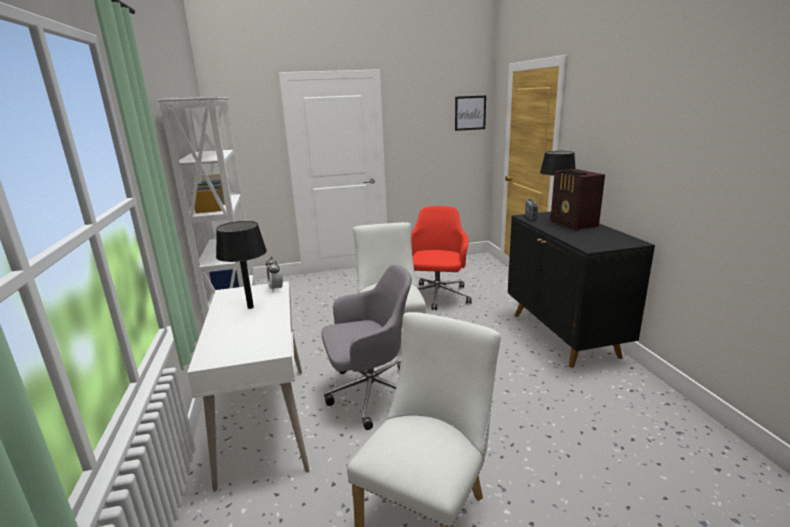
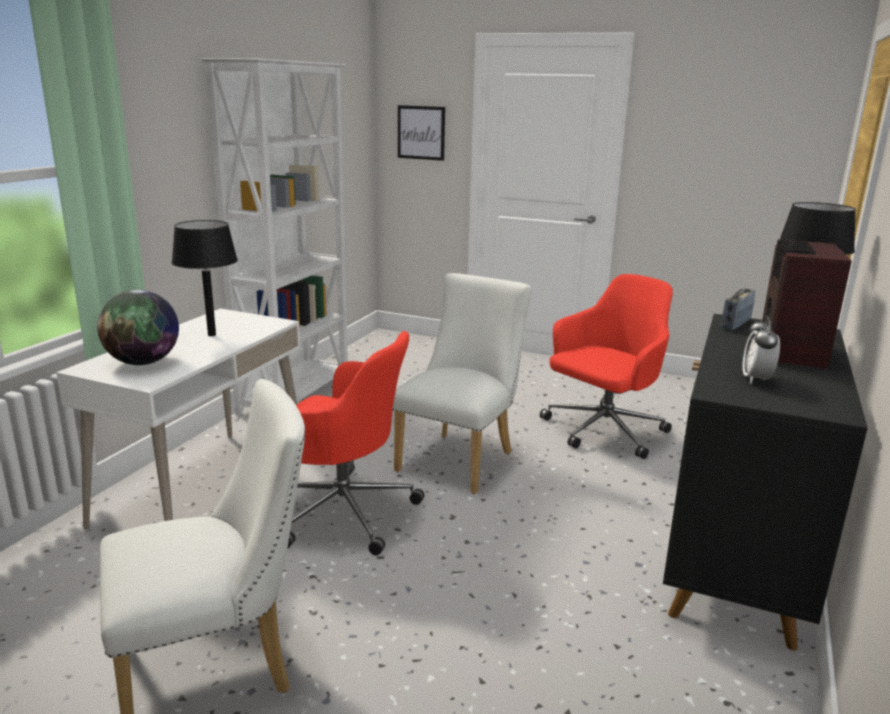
camera: 35 degrees right, 0 degrees up
alarm clock [266,256,283,292] -> alarm clock moved to [743,316,780,384]
grey office chair [321,264,412,430] -> red office chair [287,331,424,556]
picture [455,95,486,131] -> picture moved to [398,105,445,161]
none -> globe [97,290,179,365]

